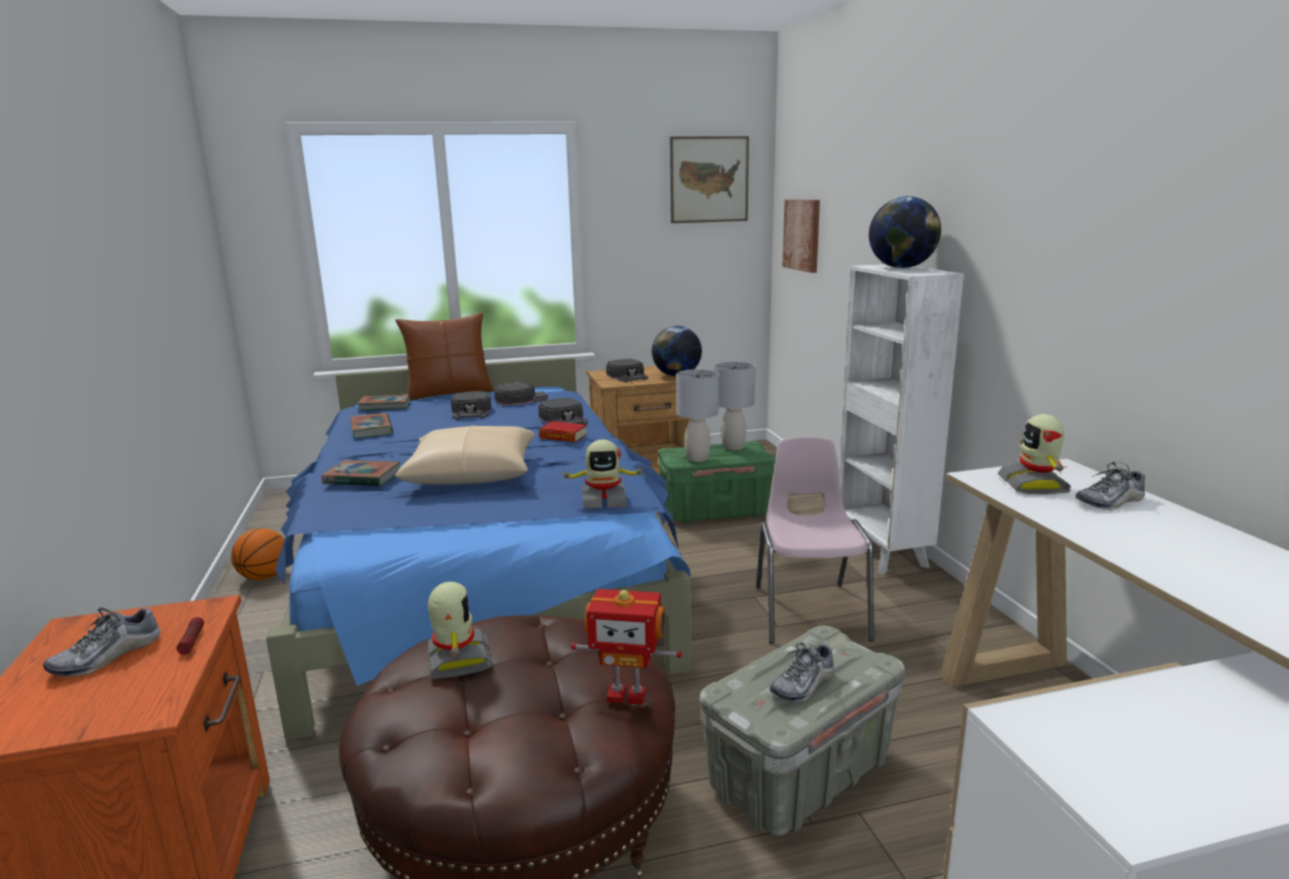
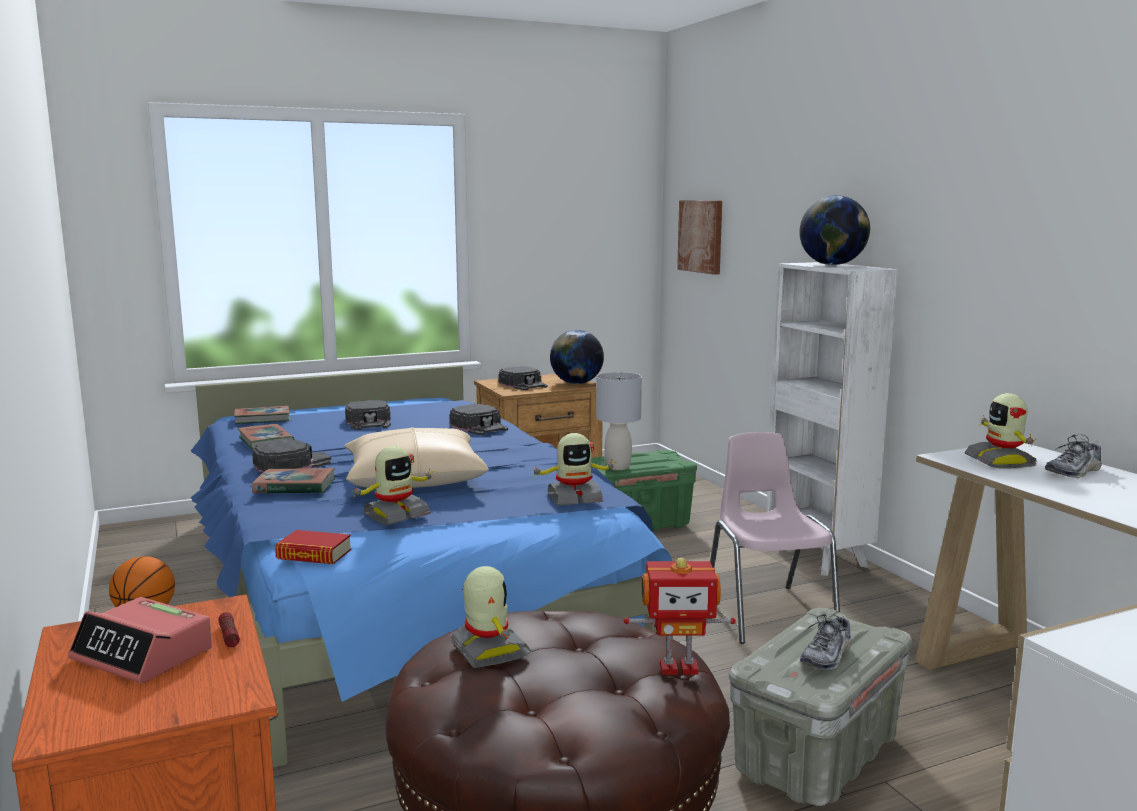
camera: 10 degrees left, 5 degrees down
shoe [43,606,160,677] -> alarm clock [68,597,212,683]
brown pillow [395,313,494,401] -> none
black cap [494,382,548,406] -> black cap moved to [252,439,331,473]
book [539,421,587,442] -> book moved to [275,530,351,564]
picture [670,136,749,223] -> none
grey table lamp [714,361,755,450] -> none
none -> toy robot [350,446,434,525]

